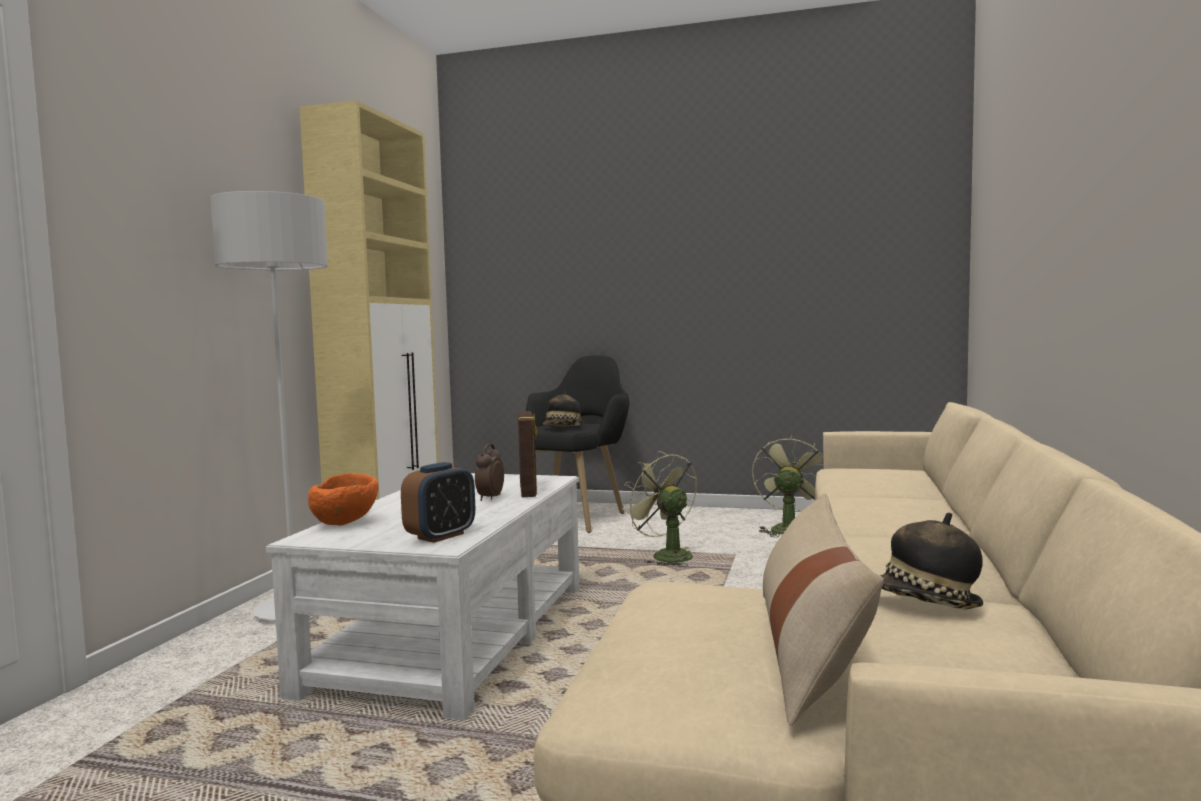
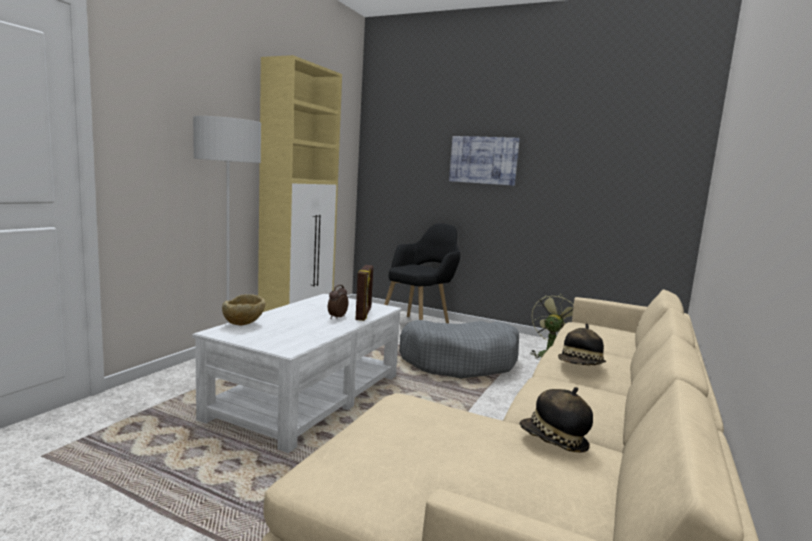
camera: 10 degrees right, 5 degrees up
orange bowl [308,473,379,526] -> beige bowl [222,294,266,326]
alarm clock [401,462,475,543] -> none
hat [543,391,584,427] -> hat moved to [558,323,606,366]
green fan [622,451,697,567] -> grey dog bed [399,320,519,379]
beige pillow [763,493,884,726] -> none
none -> picture [449,136,520,186]

